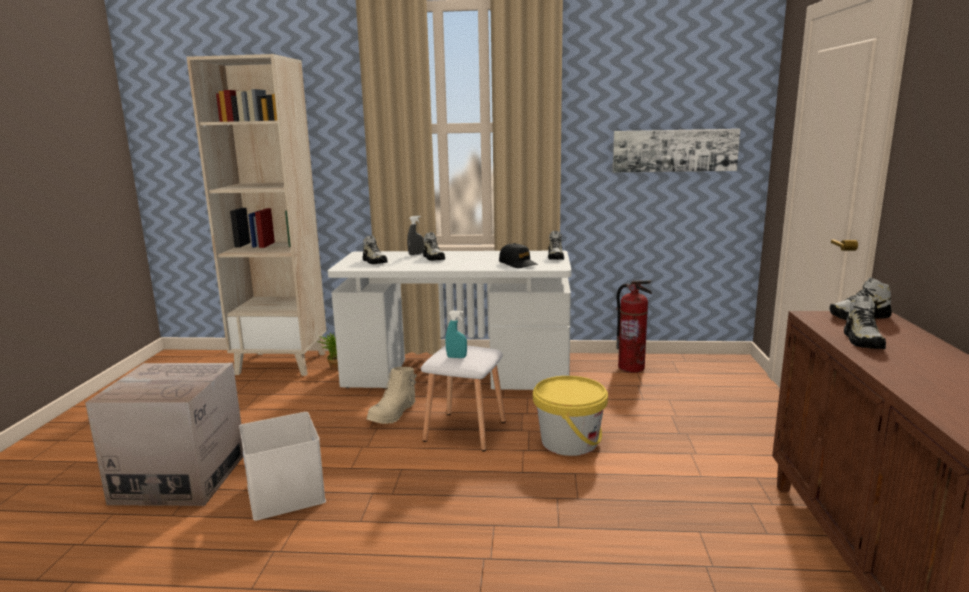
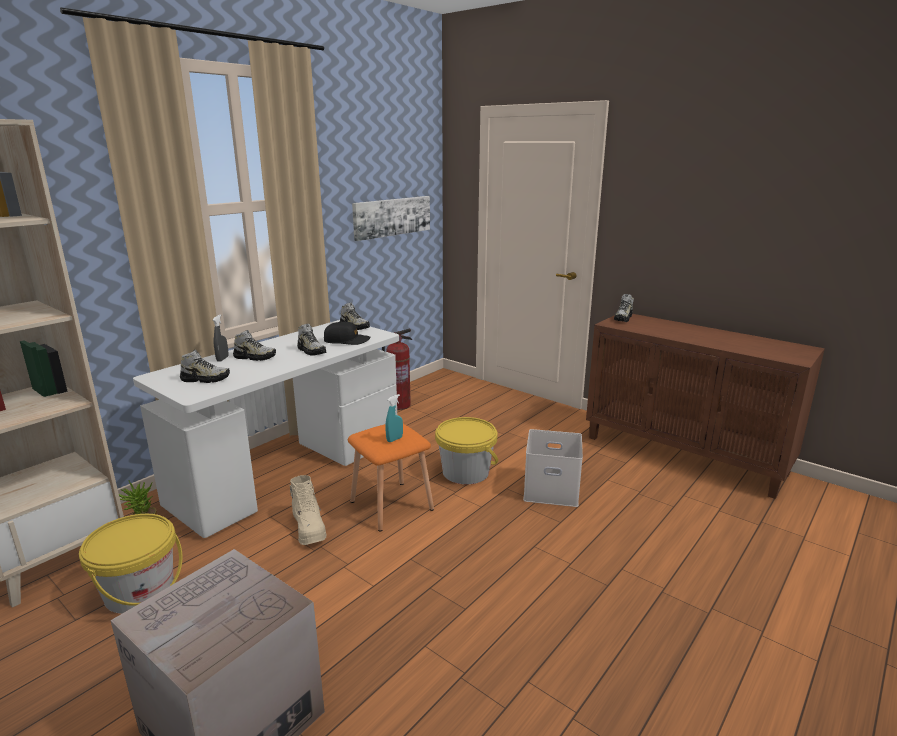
camera: 55 degrees left, 5 degrees up
white storage box [239,412,326,521] -> white storage box moved to [523,429,583,507]
white stool [421,345,506,451] -> orange stool [348,424,434,531]
shoe [844,296,886,349] -> shoe moved to [297,324,326,355]
none -> yellow bucket [79,514,183,614]

